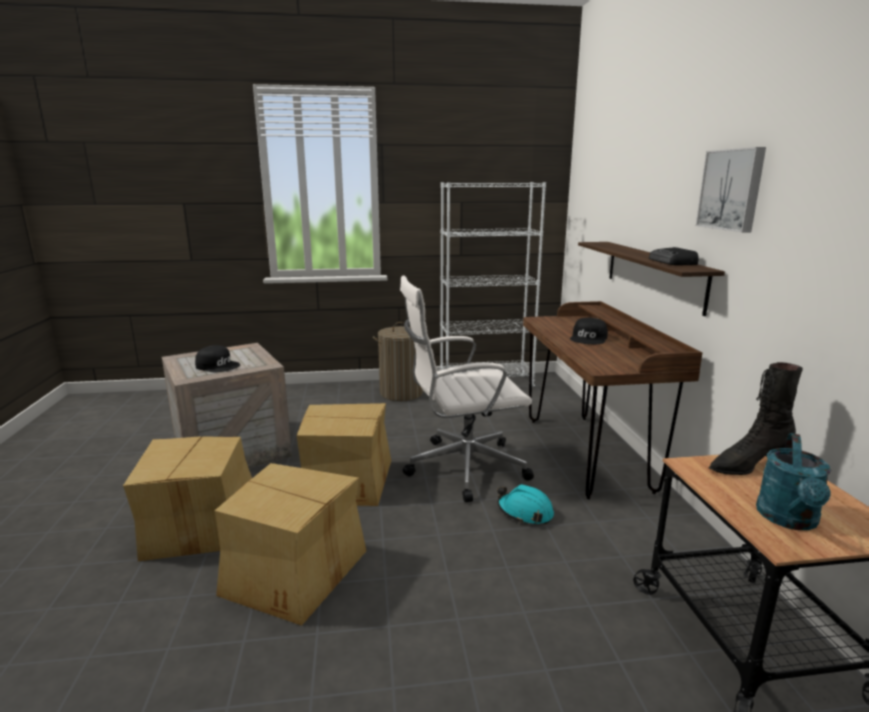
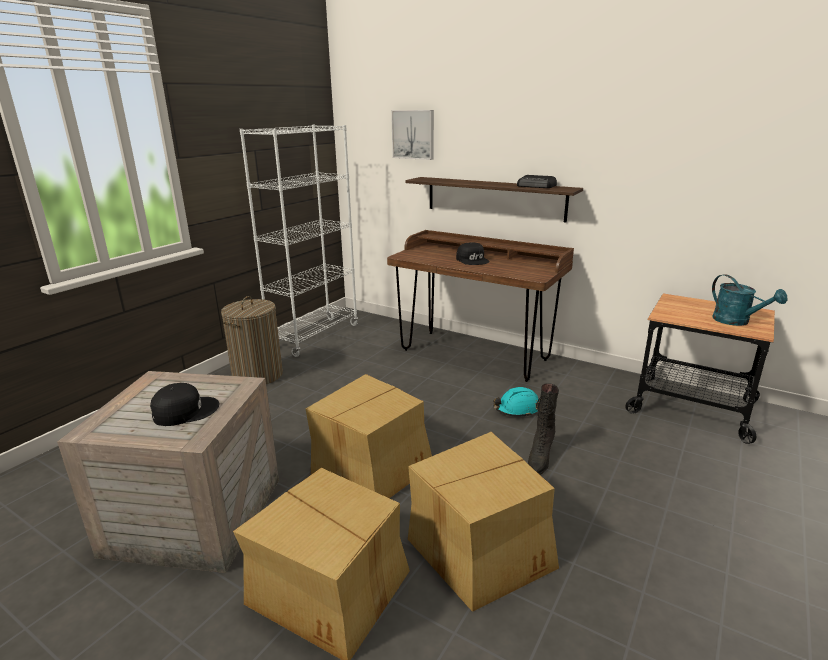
camera: 50 degrees left, 5 degrees up
white office chair [400,276,534,502] -> none
picture [696,147,766,232] -> picture moved to [391,110,434,160]
black boot [709,362,803,475] -> black boot moved to [528,383,559,475]

